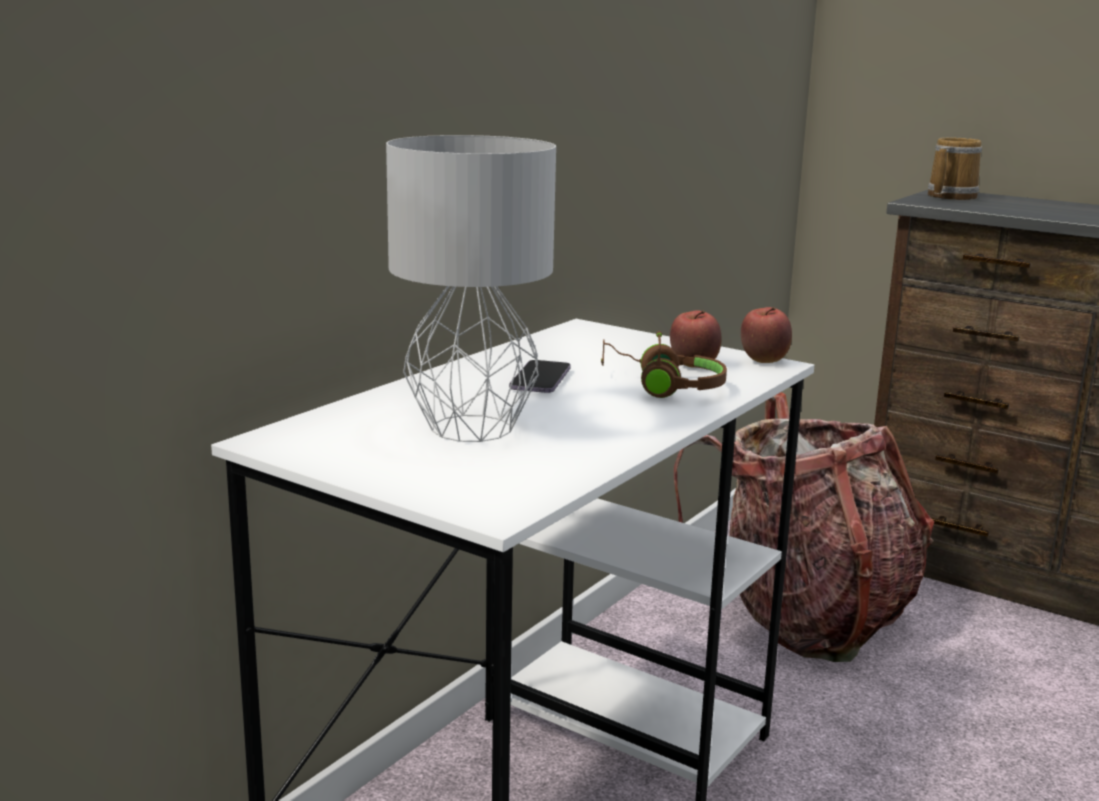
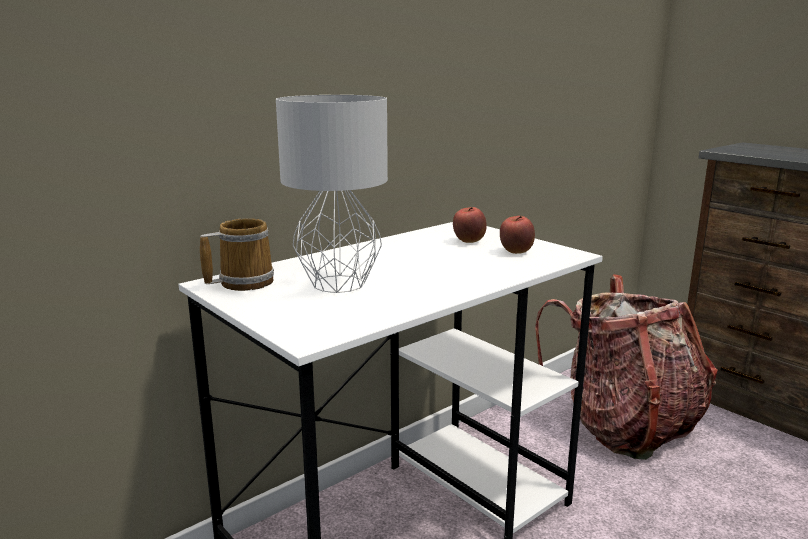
camera: 15 degrees right, 0 degrees up
phone [509,360,571,393] -> none
brown headphones [601,331,727,398] -> none
apple [741,307,792,363] -> apple moved to [453,207,486,243]
mug [928,138,982,200] -> mug moved to [200,218,274,291]

